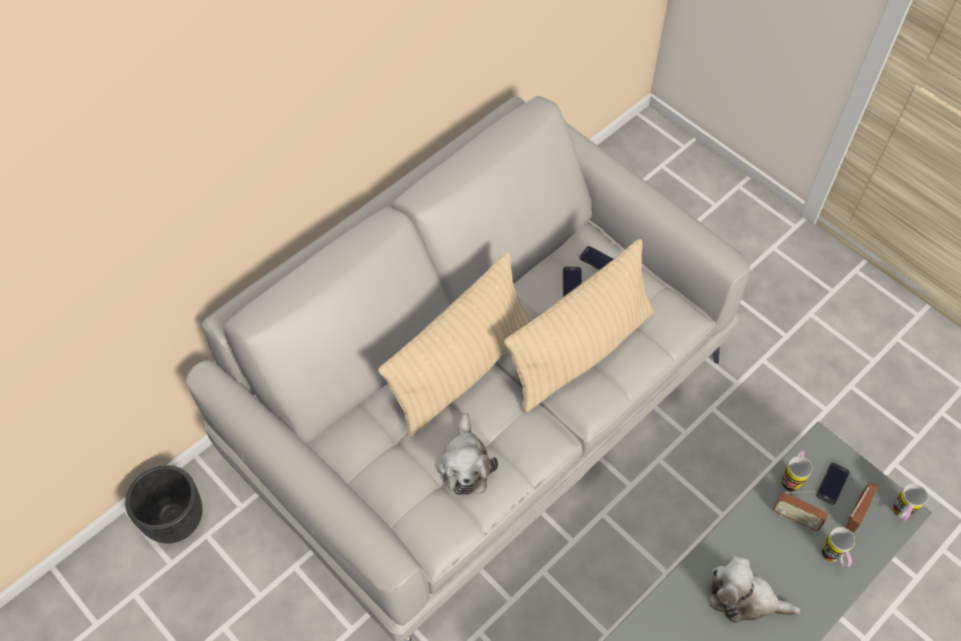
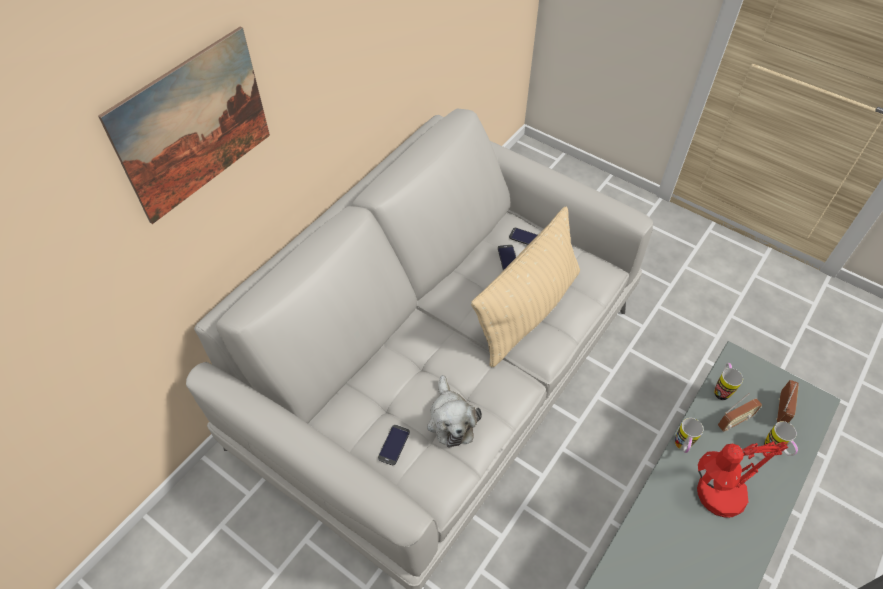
camera: 10 degrees left, 5 degrees down
black planter [125,465,203,543] -> none
beige pillow [378,251,532,438] -> none
plush toy [709,556,801,623] -> red table lamp [697,441,788,518]
radio [773,490,828,531] -> radio turned 45 degrees counterclockwise [718,393,762,432]
phone [816,463,850,505] -> phone moved to [378,425,410,465]
mug [893,483,928,521] -> mug moved to [675,418,703,453]
none -> picture [98,27,270,224]

